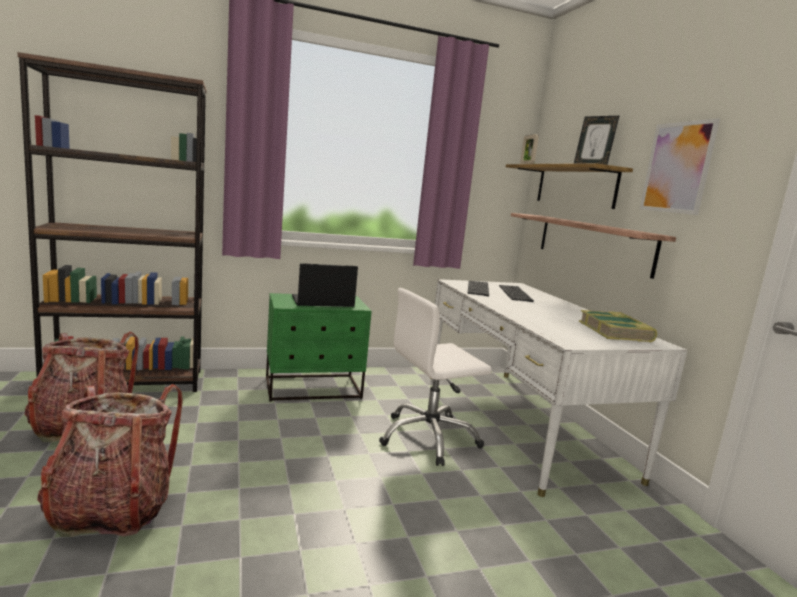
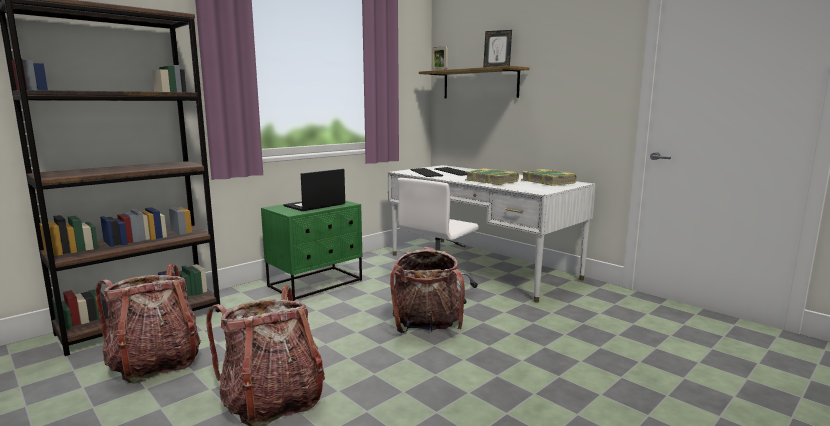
camera: 25 degrees left, 0 degrees up
shelf [511,213,676,279] -> none
picture [640,118,720,215] -> none
none -> backpack [390,247,465,333]
none -> book [465,168,519,185]

